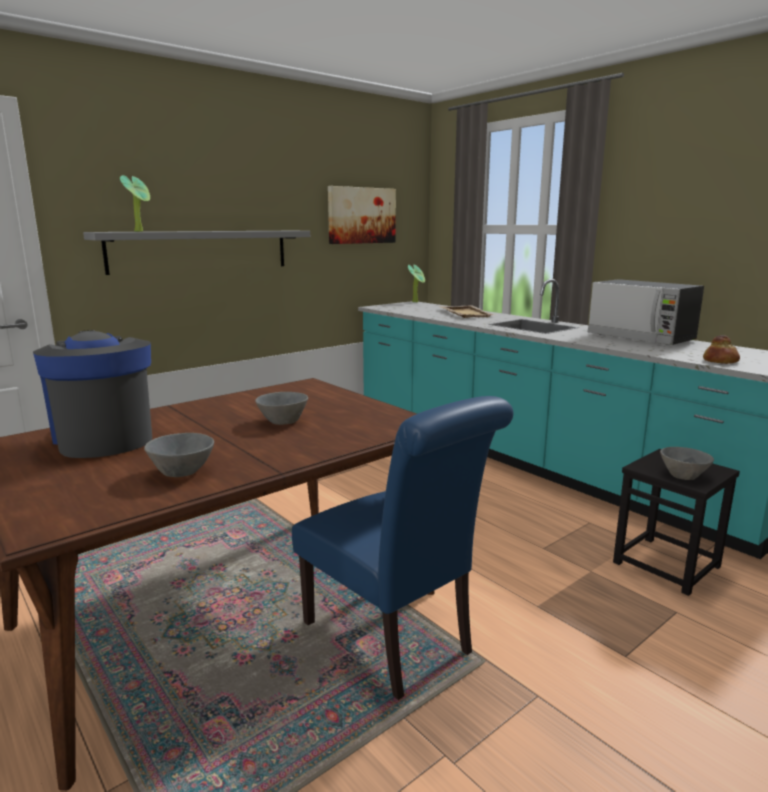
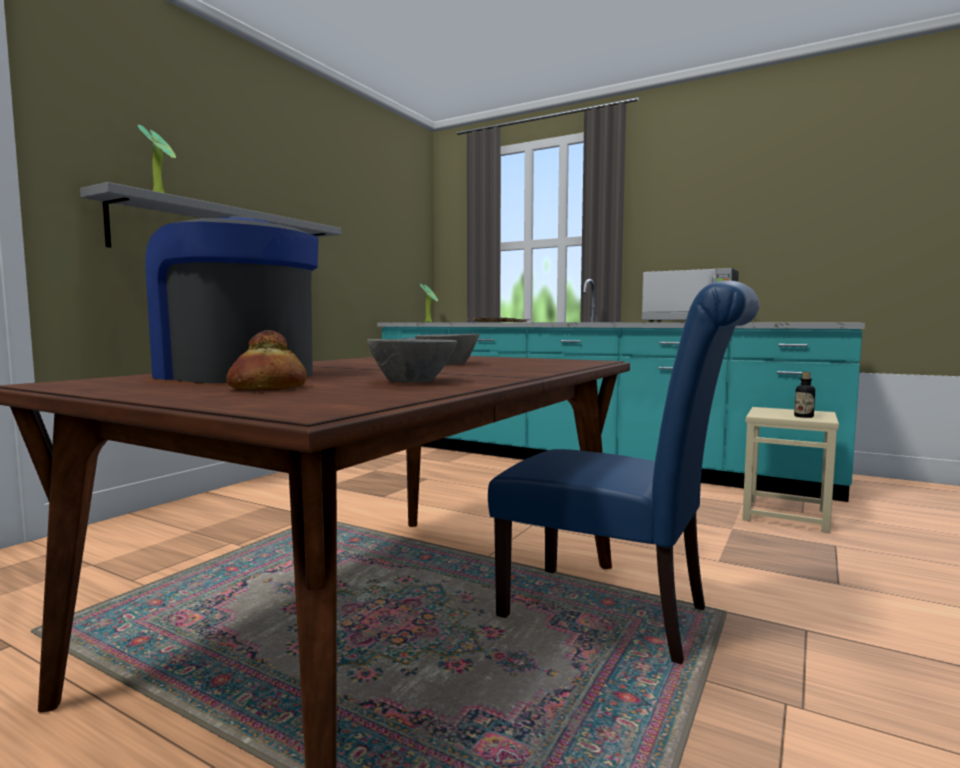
camera: 20 degrees left, 10 degrees down
picture [328,186,396,244] -> none
black stool [613,449,740,596] -> beige stool [742,407,839,533]
grey bowl [660,447,714,480] -> bottle [794,372,815,418]
bread [703,335,740,364] -> bread moved to [226,330,307,390]

